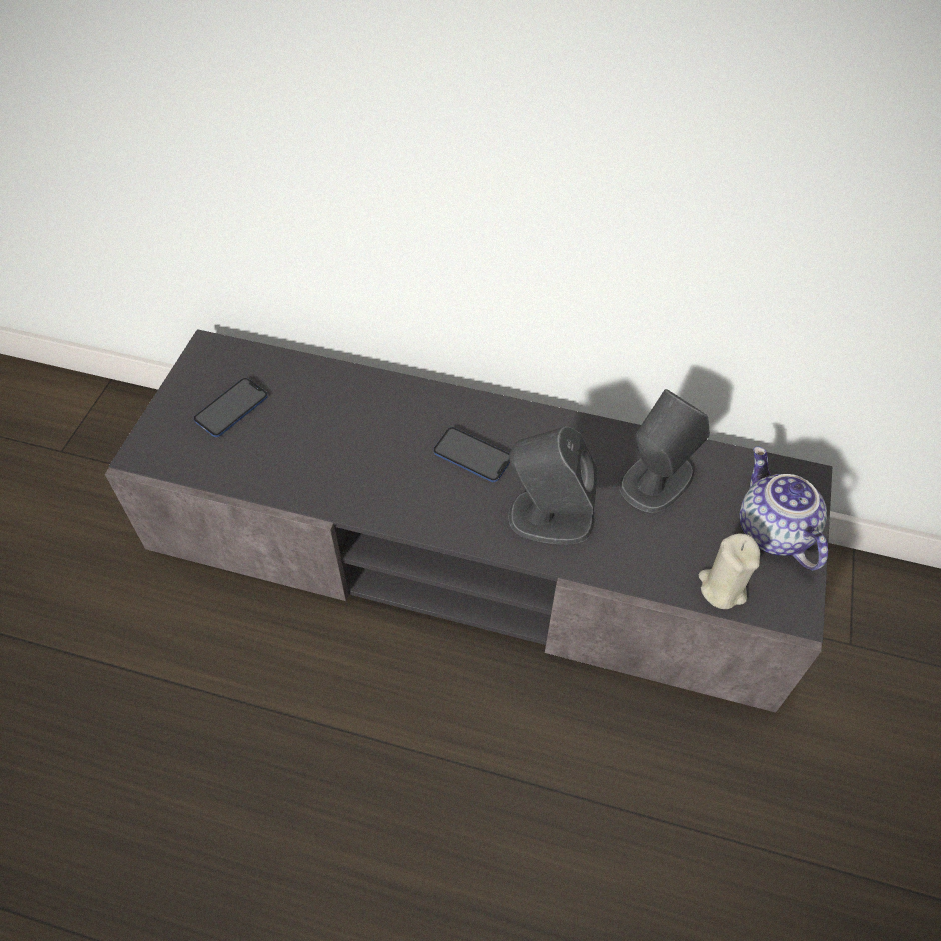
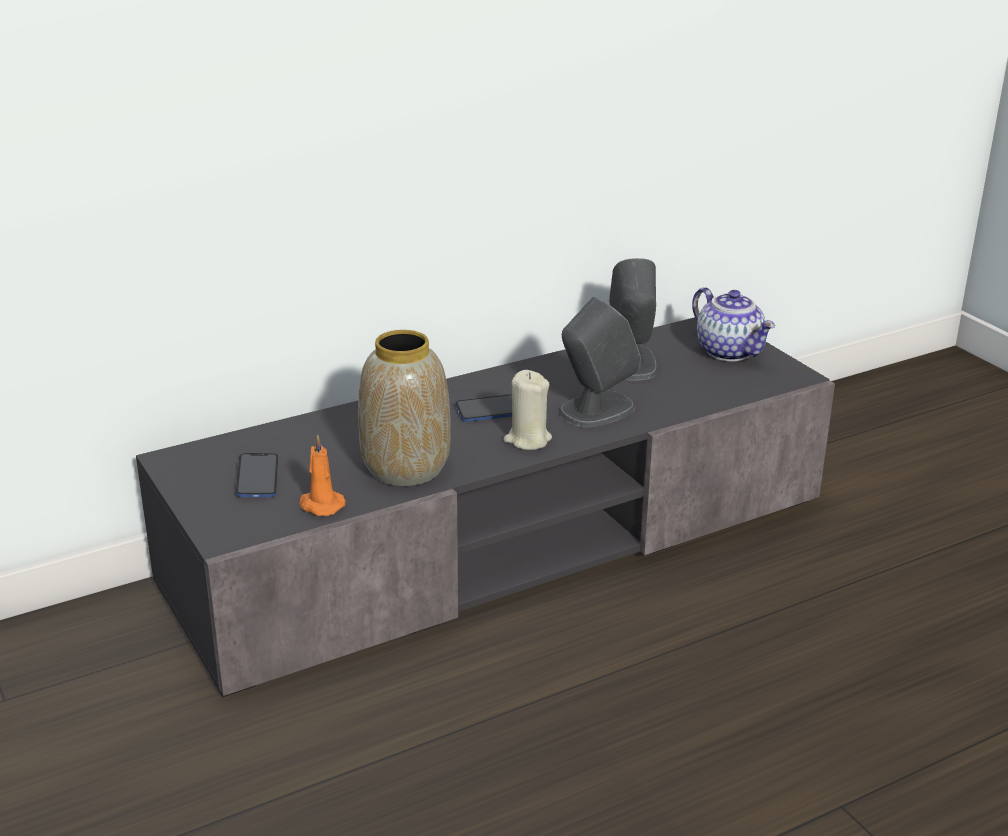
camera: 45 degrees left, 25 degrees down
beige candle [699,533,760,609] -> beige candle moved to [503,370,552,450]
teapot [740,446,828,570] -> teapot turned 150 degrees counterclockwise [692,287,775,362]
none -> orange candle [299,434,346,516]
none -> vase [358,330,451,486]

